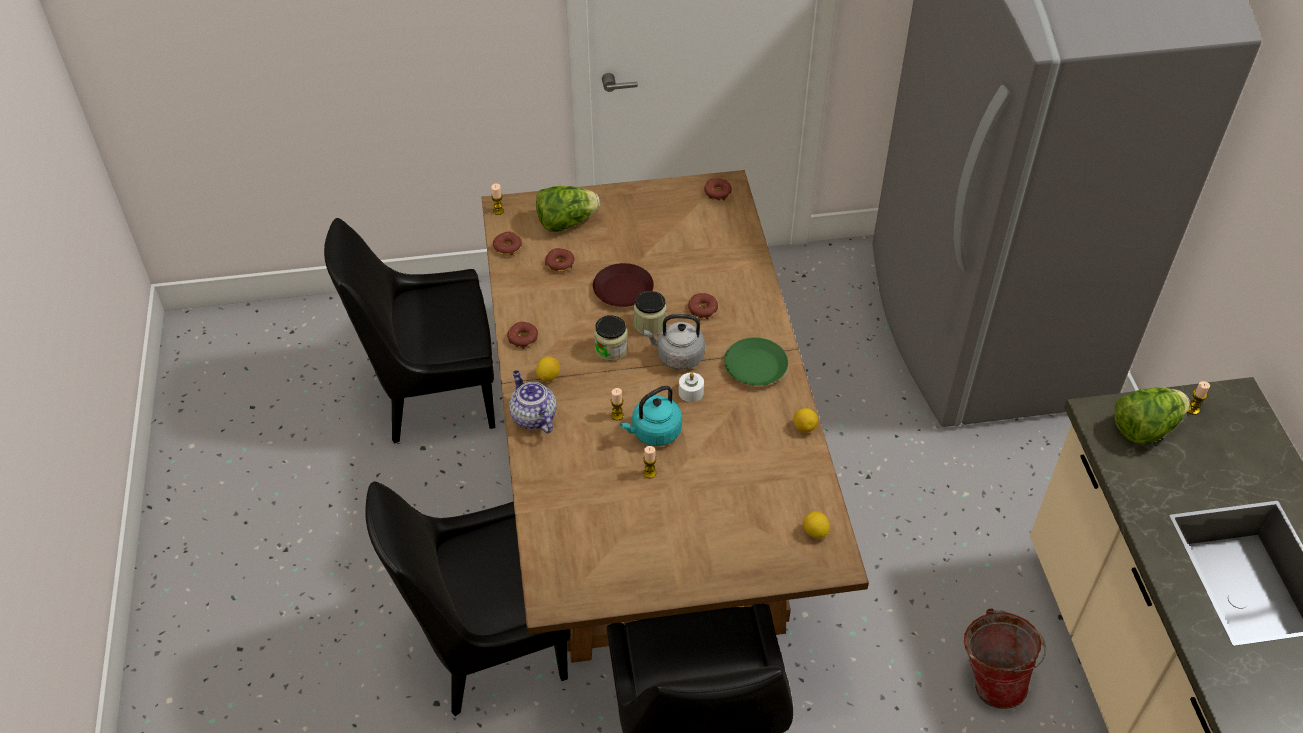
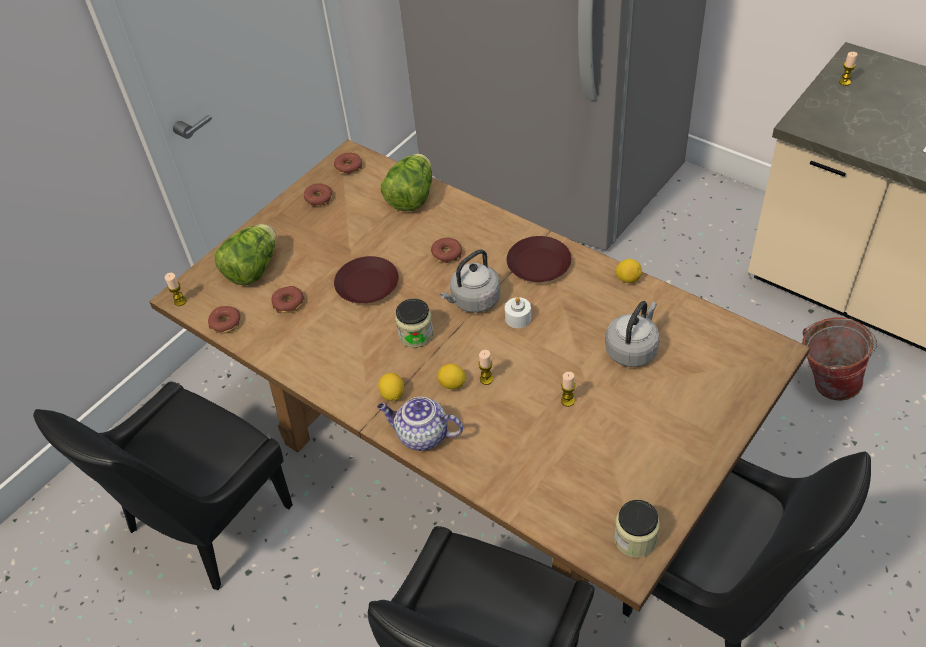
camera: 40 degrees left, 0 degrees up
donut [507,322,538,349] -> donut moved to [304,184,332,206]
turquoise kettle [620,385,682,446] -> none
jar [634,291,667,336] -> jar moved to [614,500,660,558]
green plate [724,337,788,386] -> brown plate [507,236,571,282]
lemon [803,511,830,539] -> lemon moved to [438,363,466,389]
lettuce [1114,387,1190,445] -> lettuce moved to [381,154,432,211]
none -> grey kettle [605,301,660,367]

